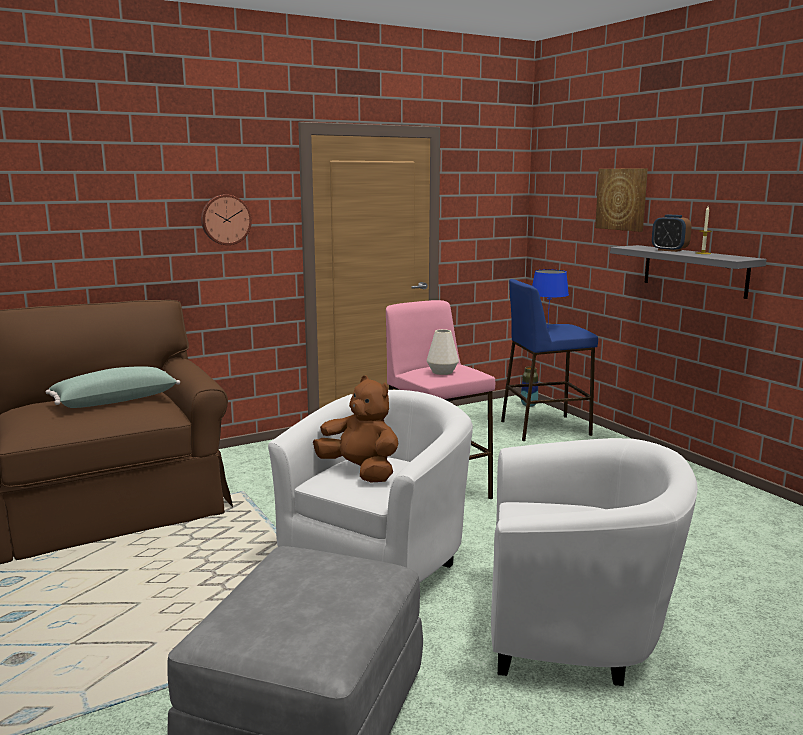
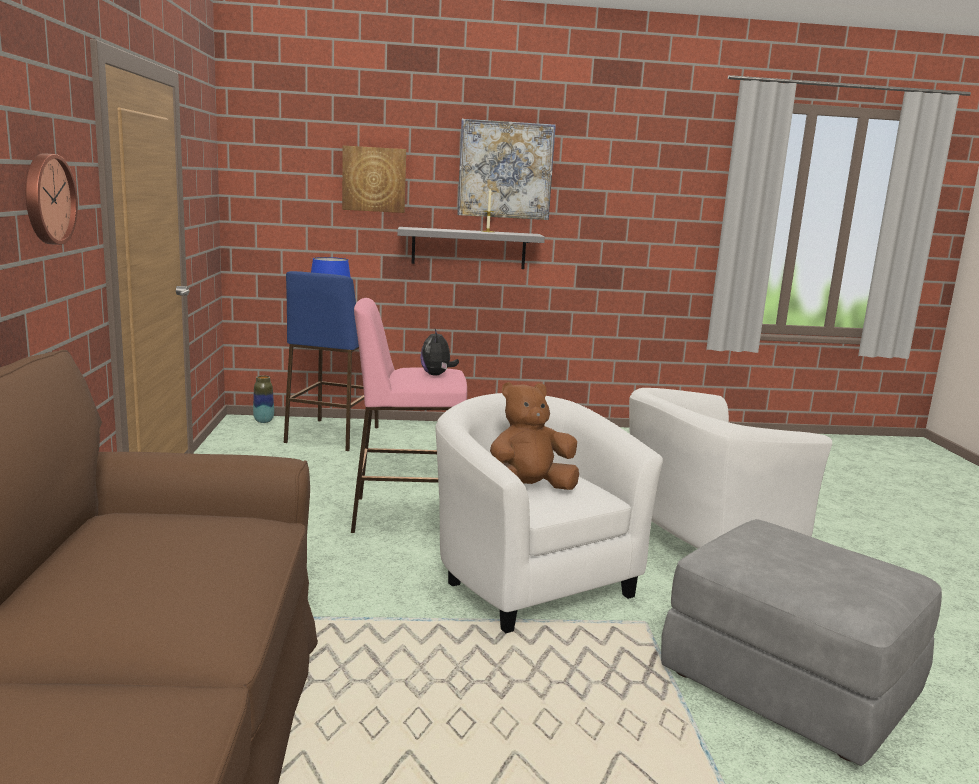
camera: 65 degrees left, 0 degrees up
green pillow [46,366,180,408] -> none
white vase [427,329,459,375] -> plush toy [420,329,459,375]
white armchair [491,438,698,686] -> white armchair turned 150 degrees counterclockwise [629,388,832,548]
alarm clock [652,215,692,252] -> none
none -> picture [457,119,556,220]

